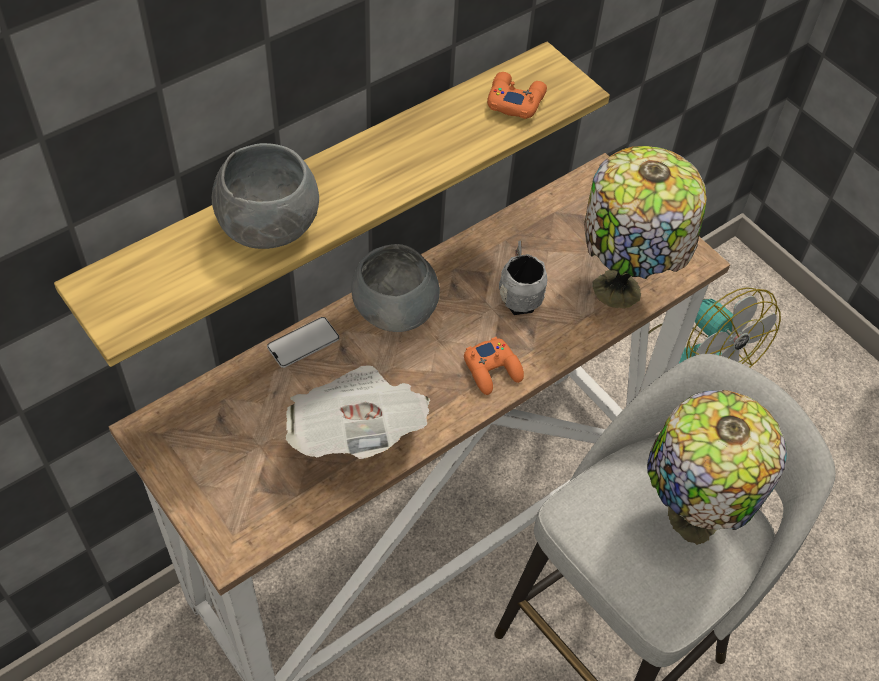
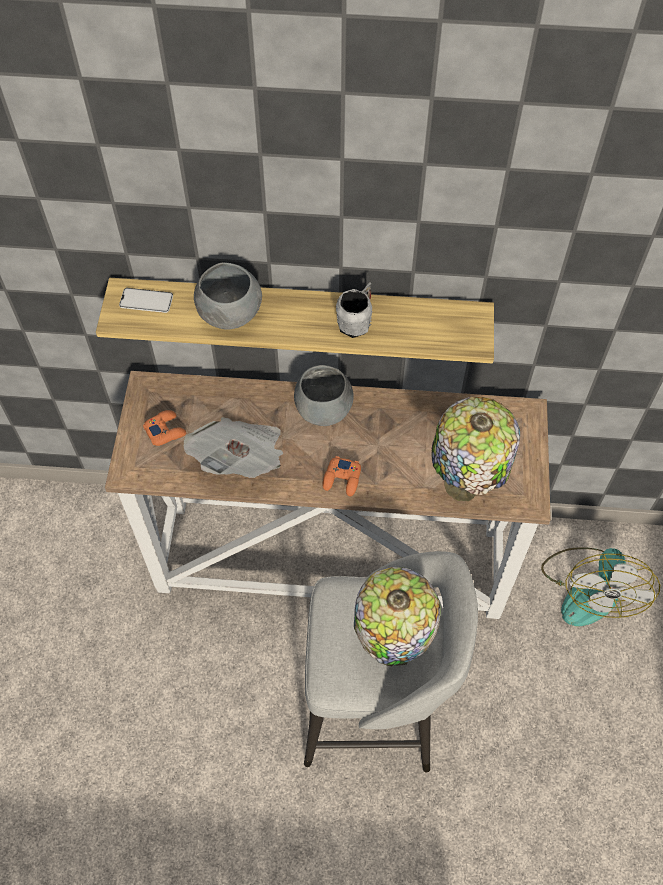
camera: 45 degrees right, 5 degrees up
phone [267,317,339,368] -> phone moved to [119,288,173,313]
orange game controller [487,72,547,119] -> orange game controller moved to [143,410,186,446]
grey mug [499,240,547,315] -> grey mug moved to [336,282,372,338]

